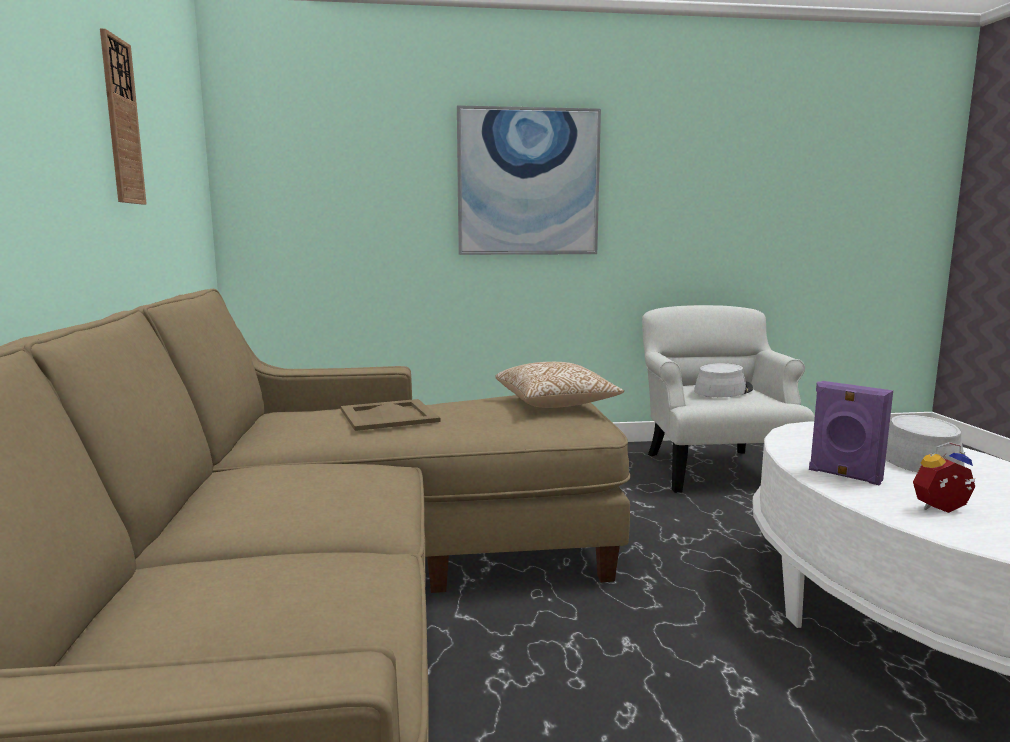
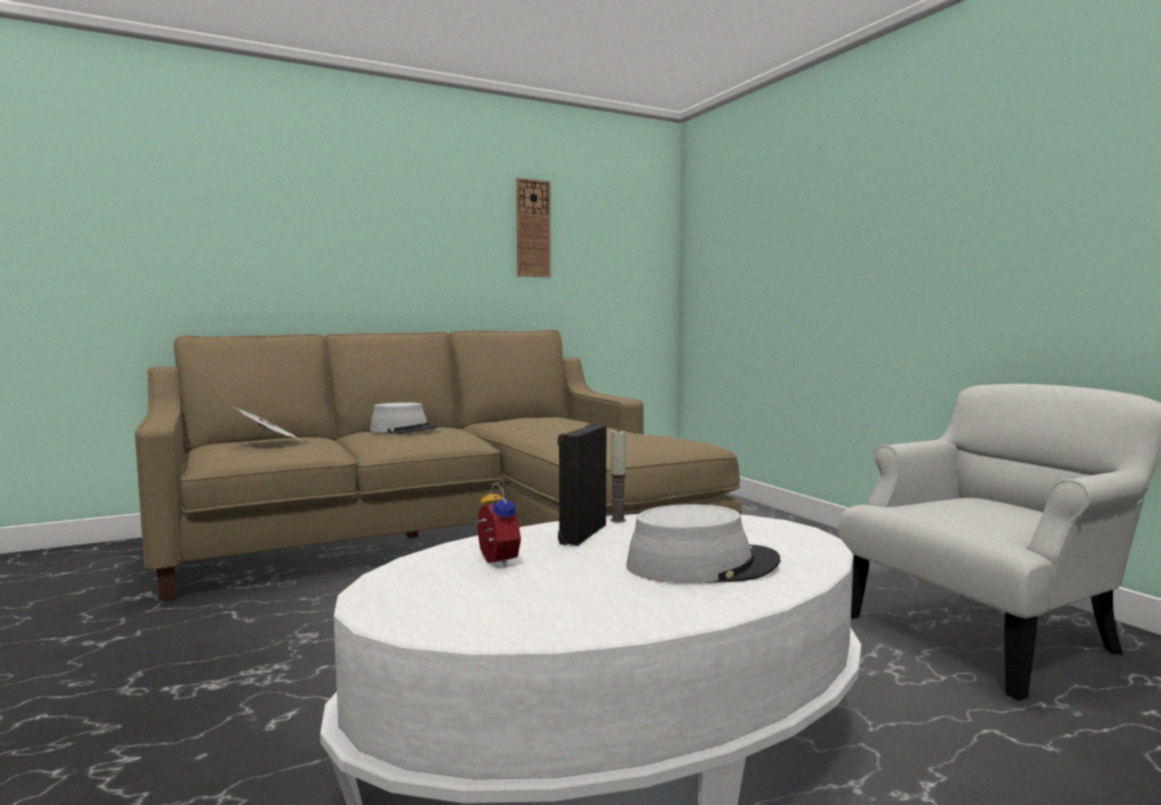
camera: 70 degrees right, 5 degrees down
beige tray [341,399,441,431] -> none
picture [457,105,601,255] -> none
pillow [495,362,624,408] -> none
grey hat [694,363,753,397] -> grey hat moved to [370,402,439,434]
purple speaker [809,381,893,485] -> black speaker [558,424,606,546]
none -> newspaper [229,406,311,443]
none -> candle [610,429,626,523]

